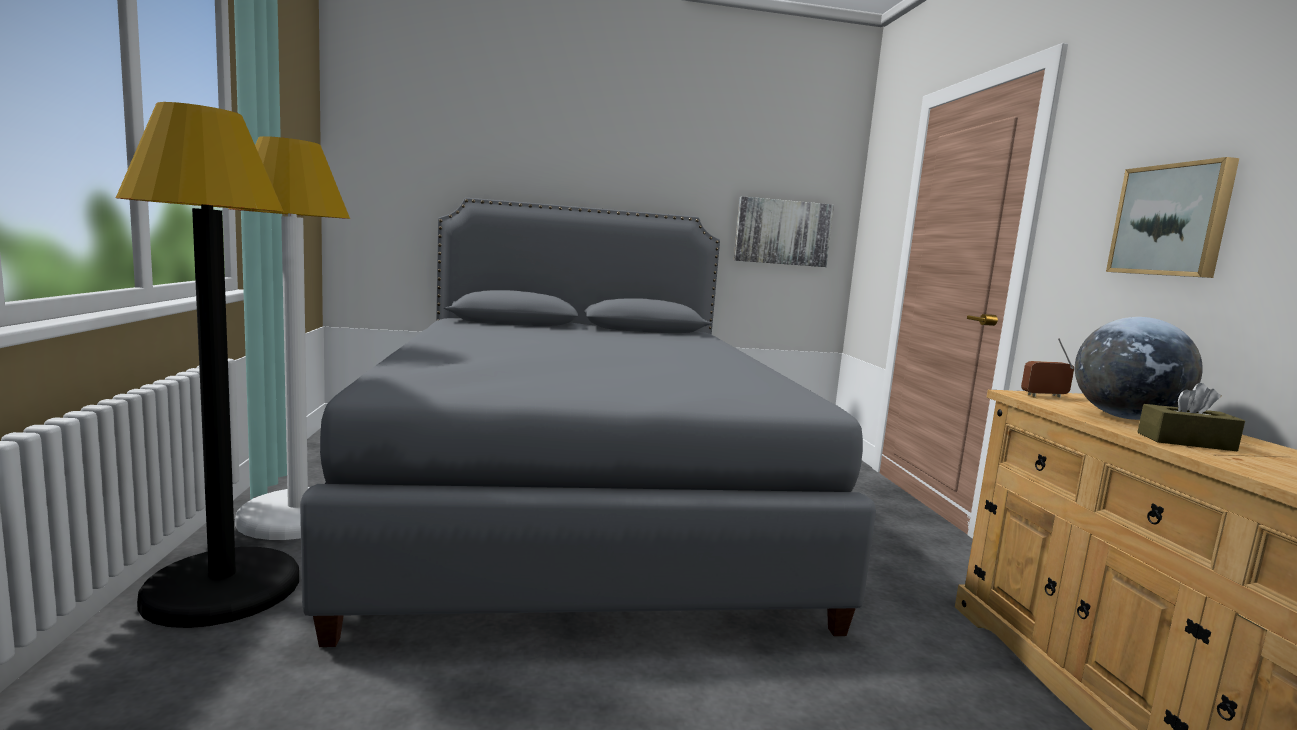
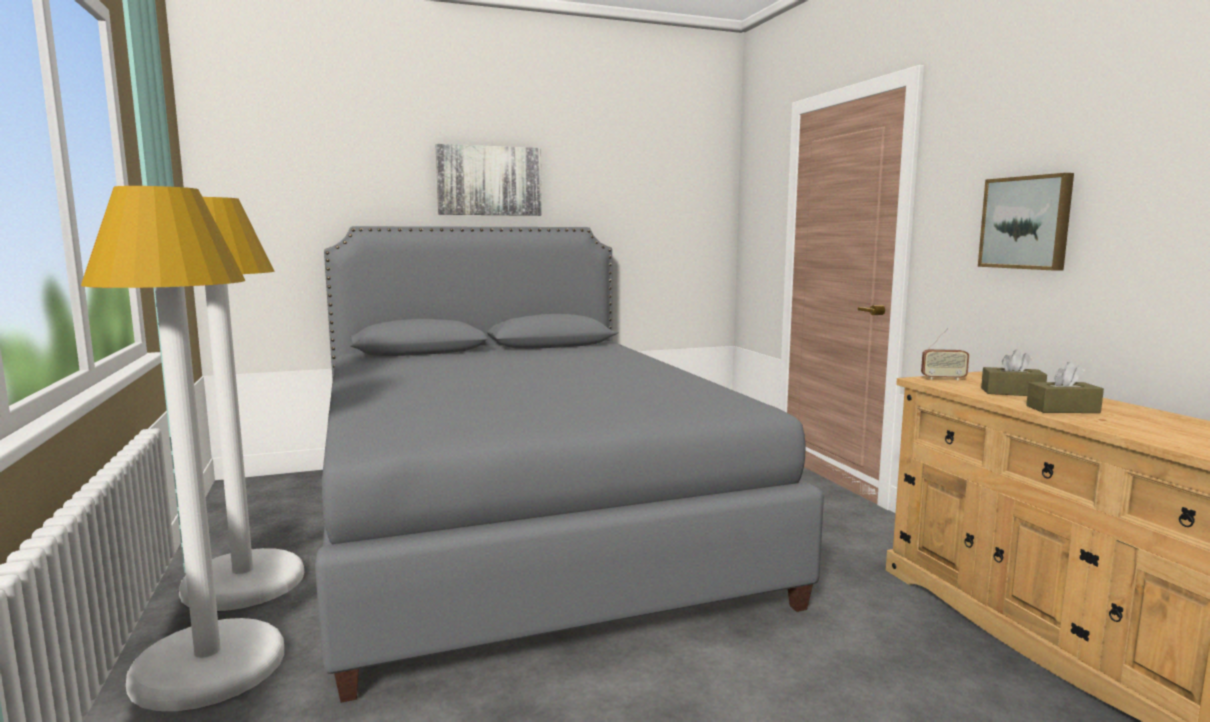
camera: 10 degrees left, 0 degrees up
black floor lamp [116,102,299,628] -> white floor lamp [81,186,284,711]
picture [734,196,834,267] -> picture moved to [436,144,542,216]
radio [1021,338,1074,398] -> radio turned 150 degrees counterclockwise [921,328,969,380]
globe [1075,317,1203,420] -> brown tissue box [981,349,1047,396]

